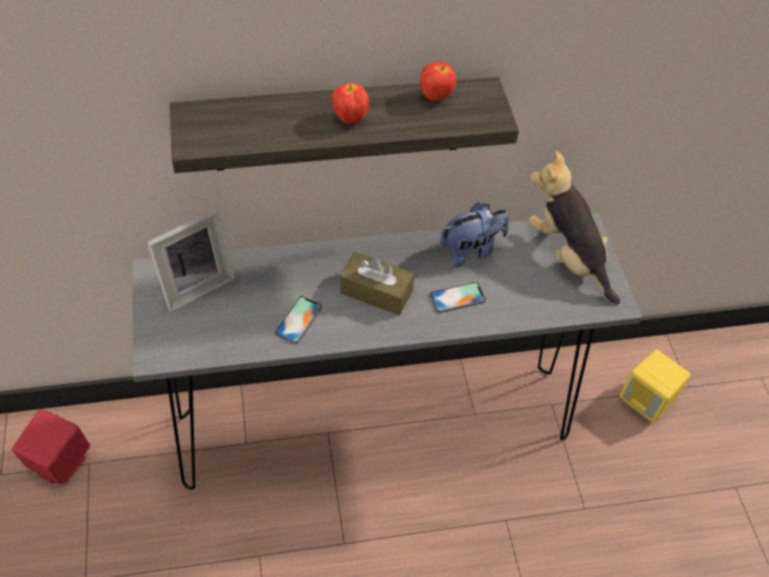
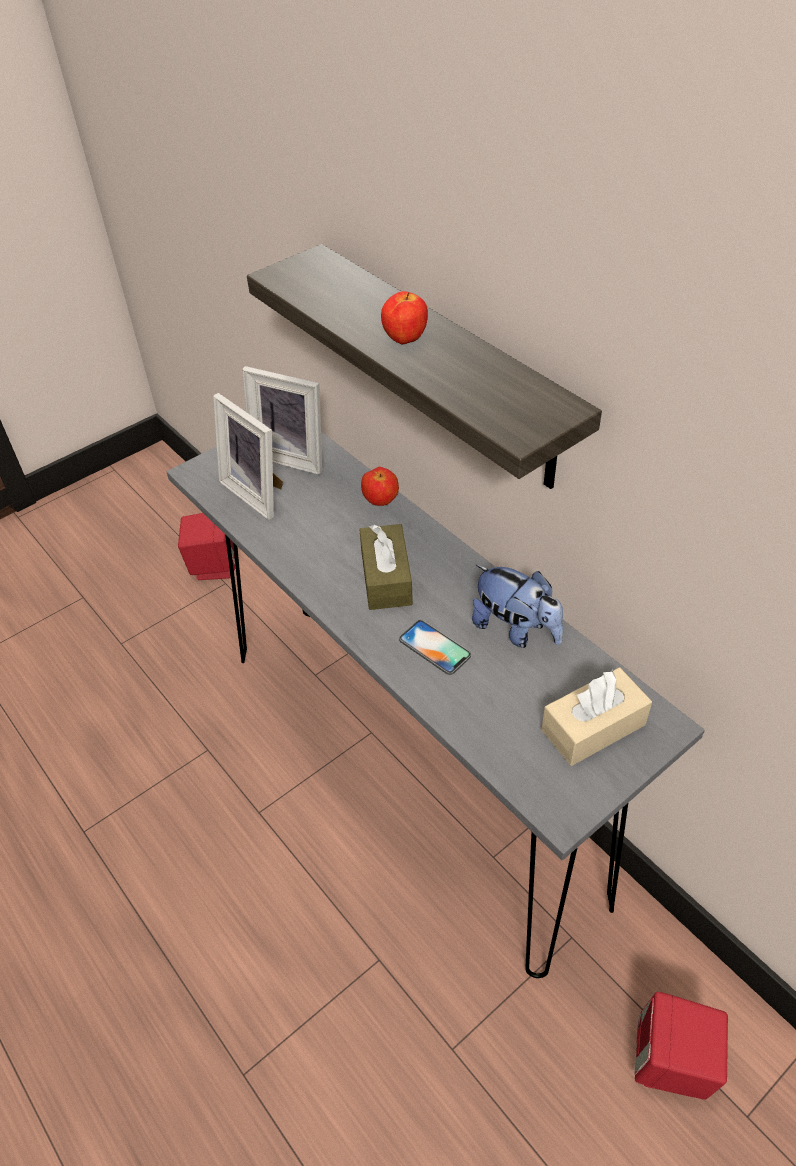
camera: 65 degrees right, 5 degrees down
phone [274,296,322,344] -> none
apple [420,62,456,101] -> apple moved to [361,467,399,506]
plush toy [529,151,620,305] -> beige tissue box [542,668,652,766]
yellow speaker [620,349,691,423] -> red speaker [634,992,728,1100]
none -> picture frame [213,393,283,520]

